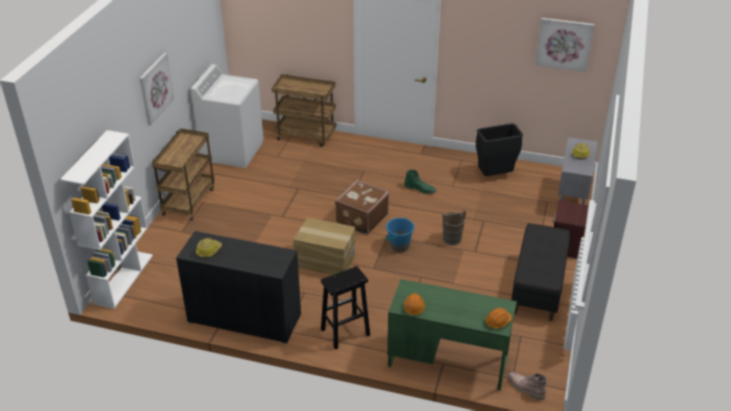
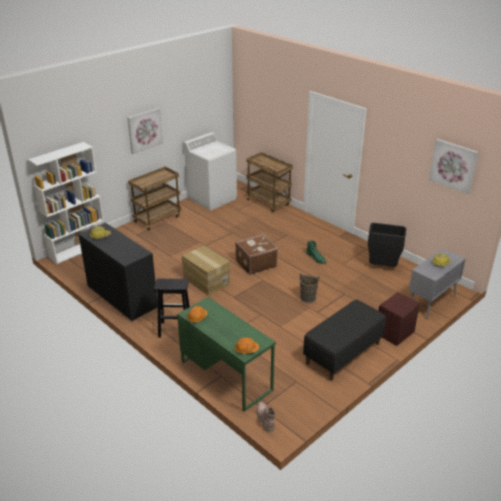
camera: 30 degrees right, 5 degrees down
blue bucket [386,218,415,252] -> none

